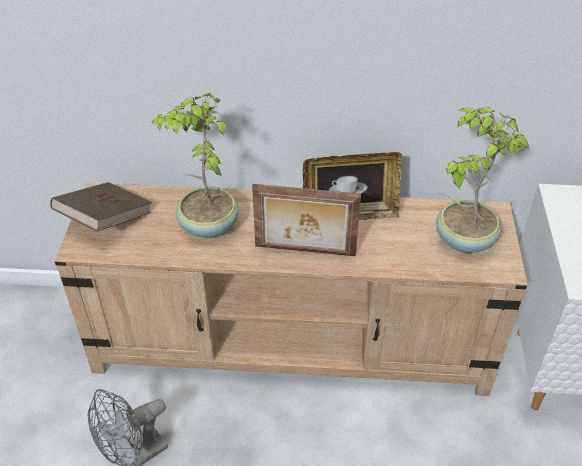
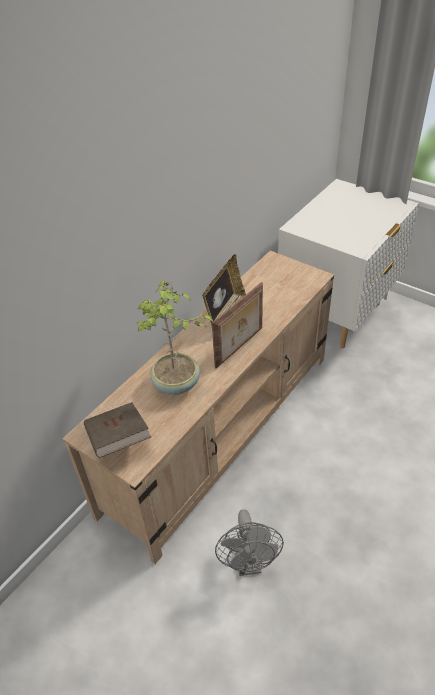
camera: 55 degrees left, 0 degrees up
potted plant [436,107,530,253] -> none

